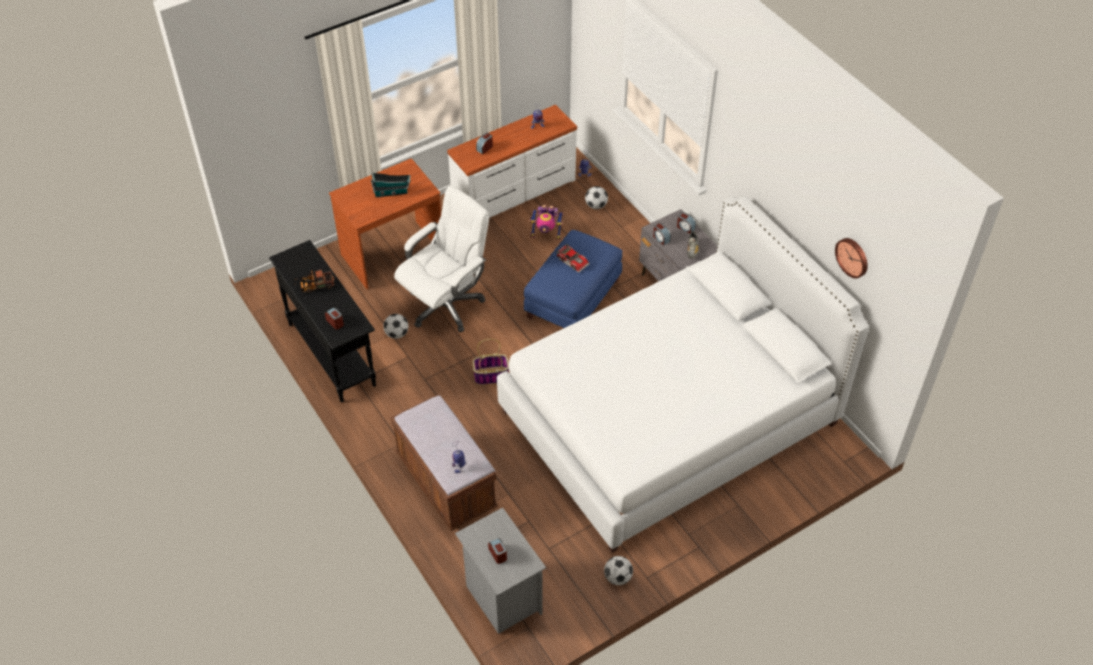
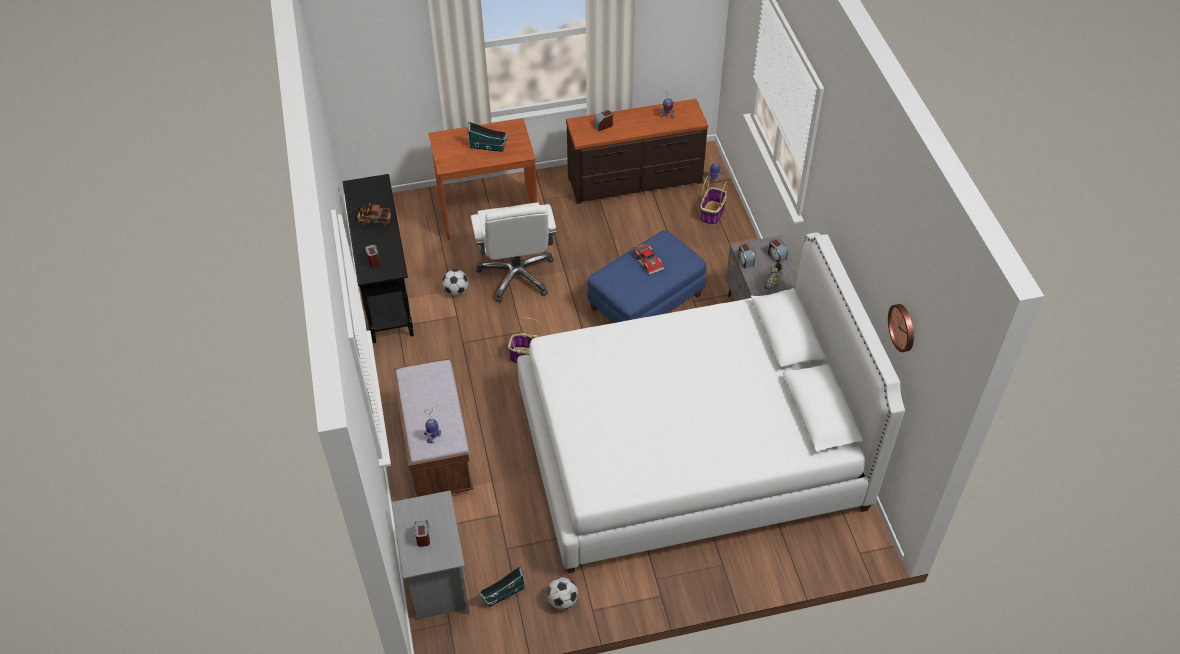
camera: 20 degrees right, 0 degrees up
white office chair [394,186,489,332] -> white office chair turned 105 degrees clockwise [471,203,557,302]
white dresser [447,105,577,218] -> brown dresser [566,99,708,204]
toy robot [529,205,563,240] -> none
football [585,186,608,209] -> basket [700,175,728,225]
none -> toy house [479,566,526,607]

